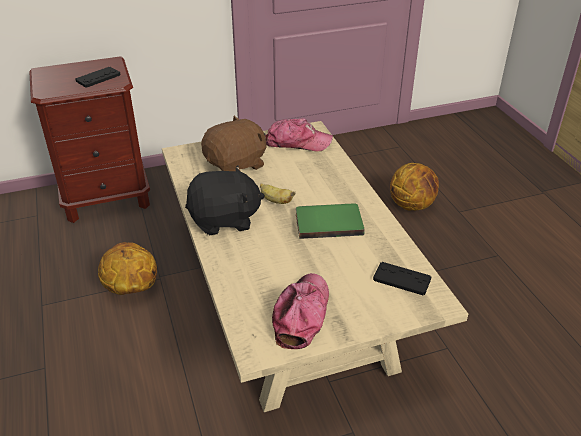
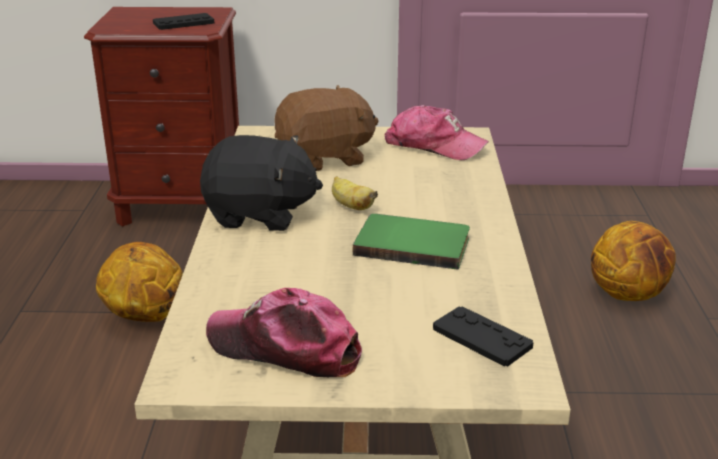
camera: 20 degrees right, 10 degrees down
cap [272,273,329,349] -> cap turned 105 degrees counterclockwise [206,288,362,377]

